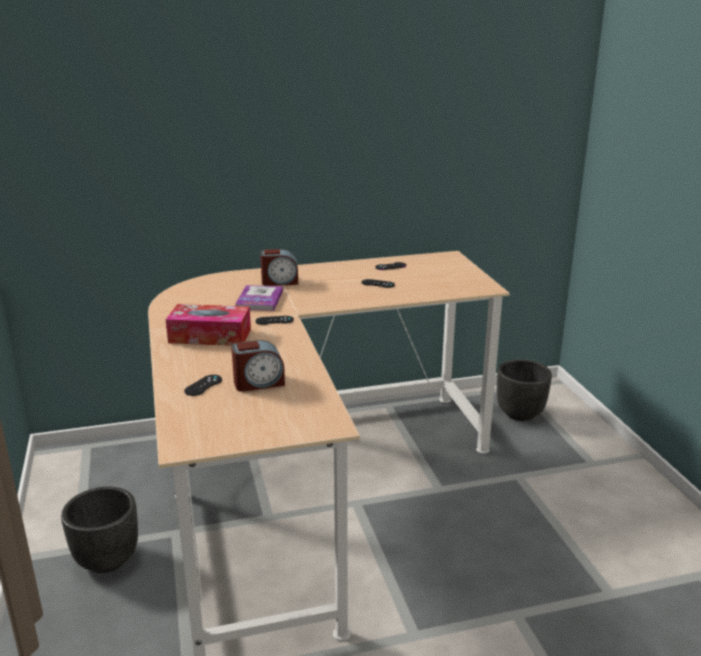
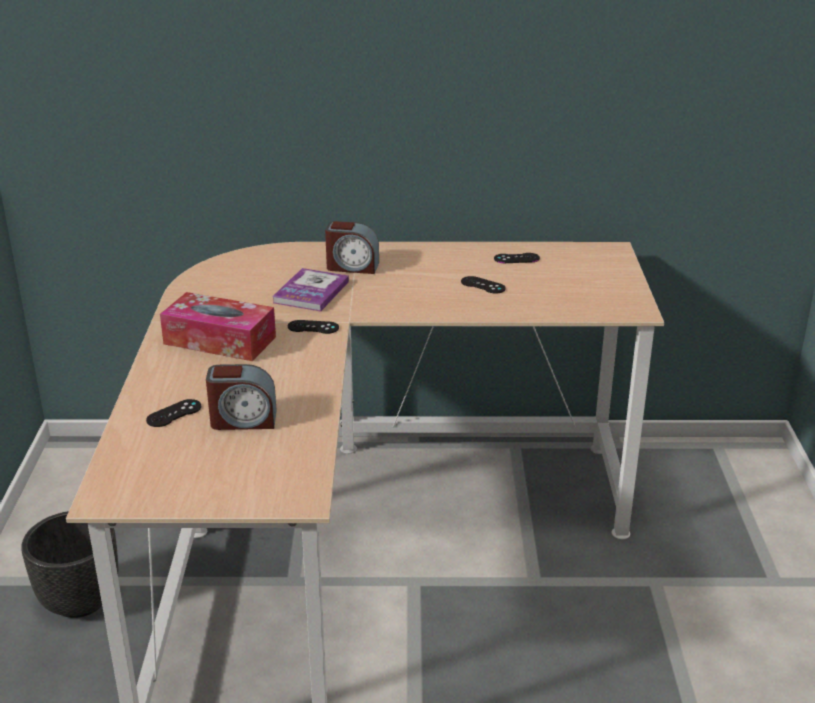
camera: 15 degrees right, 5 degrees up
black planter [497,359,552,421] -> none

